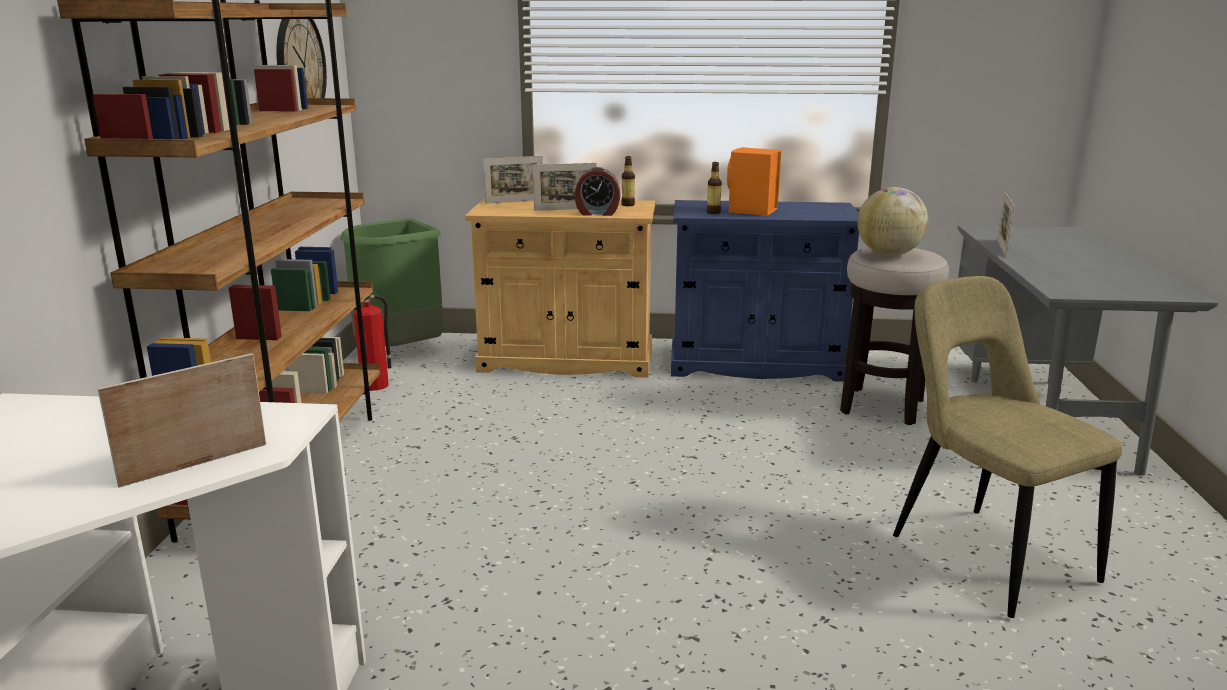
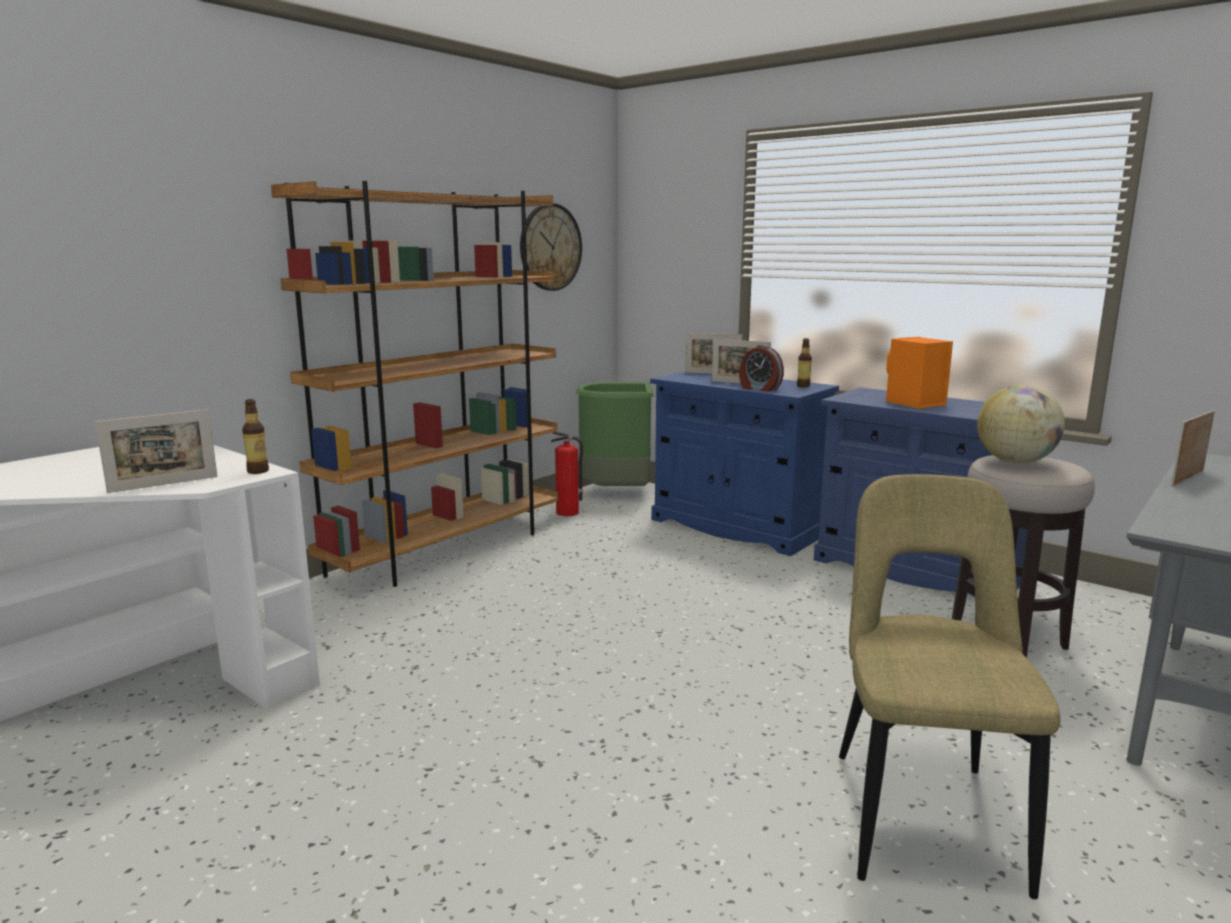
camera: 35 degrees right, 5 degrees down
picture frame [98,353,266,488] -> picture frame turned 150 degrees clockwise [95,409,217,493]
beige cabinet [465,198,655,378] -> blue cabinet [650,371,839,556]
bottle [707,162,722,214] -> bottle moved to [242,399,269,474]

